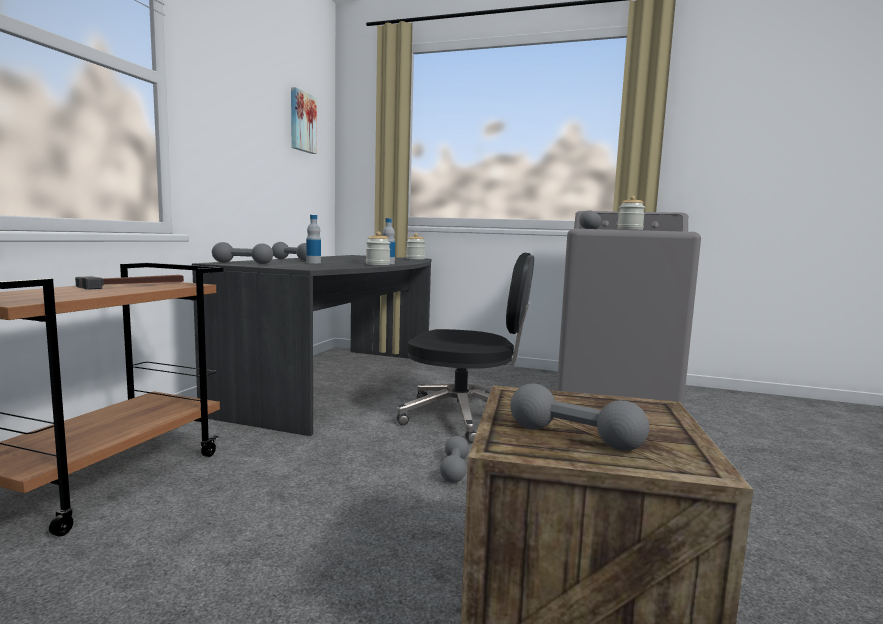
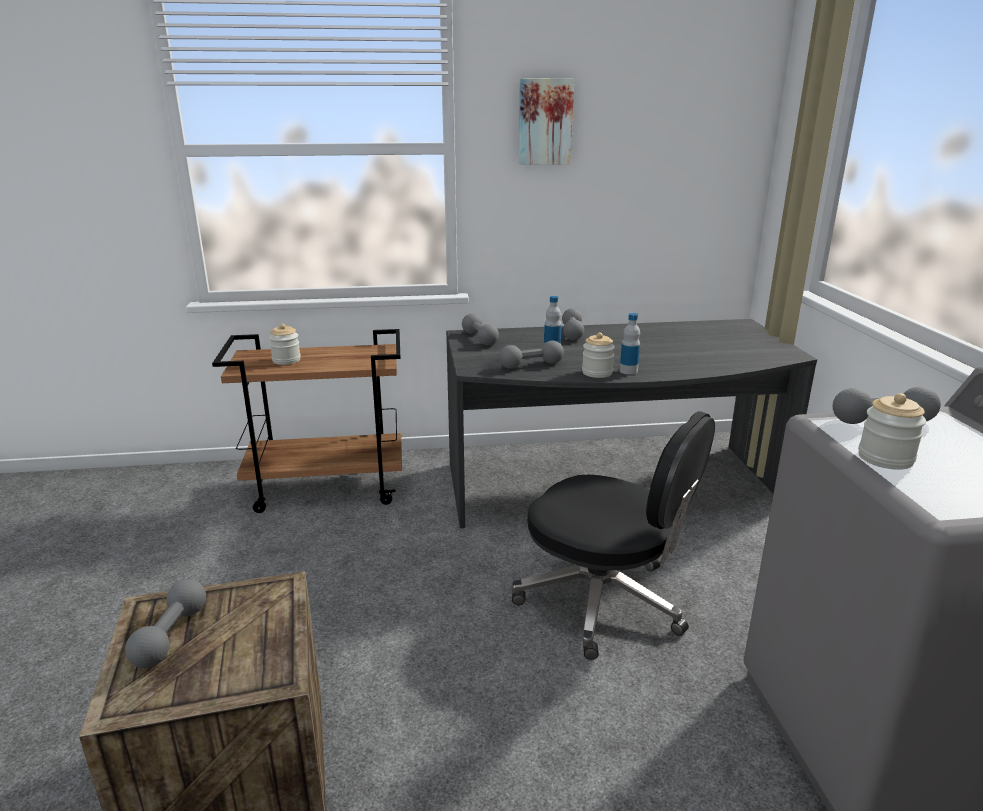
camera: 65 degrees right, 15 degrees up
hammer [75,275,184,290] -> none
picture [291,87,317,154] -> picture moved to [519,78,574,165]
black office chair [397,253,534,443] -> black office chair turned 45 degrees counterclockwise [512,411,715,660]
jar [406,233,425,259] -> jar moved to [269,324,301,365]
grey dumbbell [440,436,469,483] -> grey dumbbell moved to [499,341,564,369]

